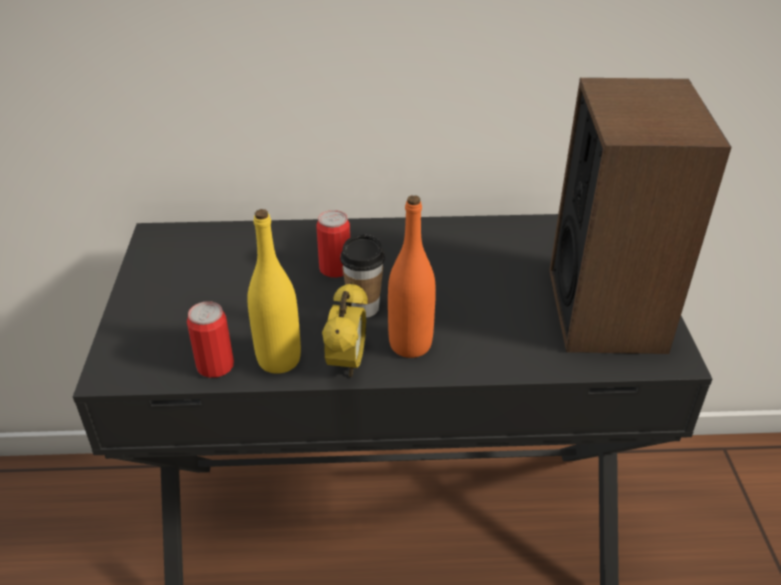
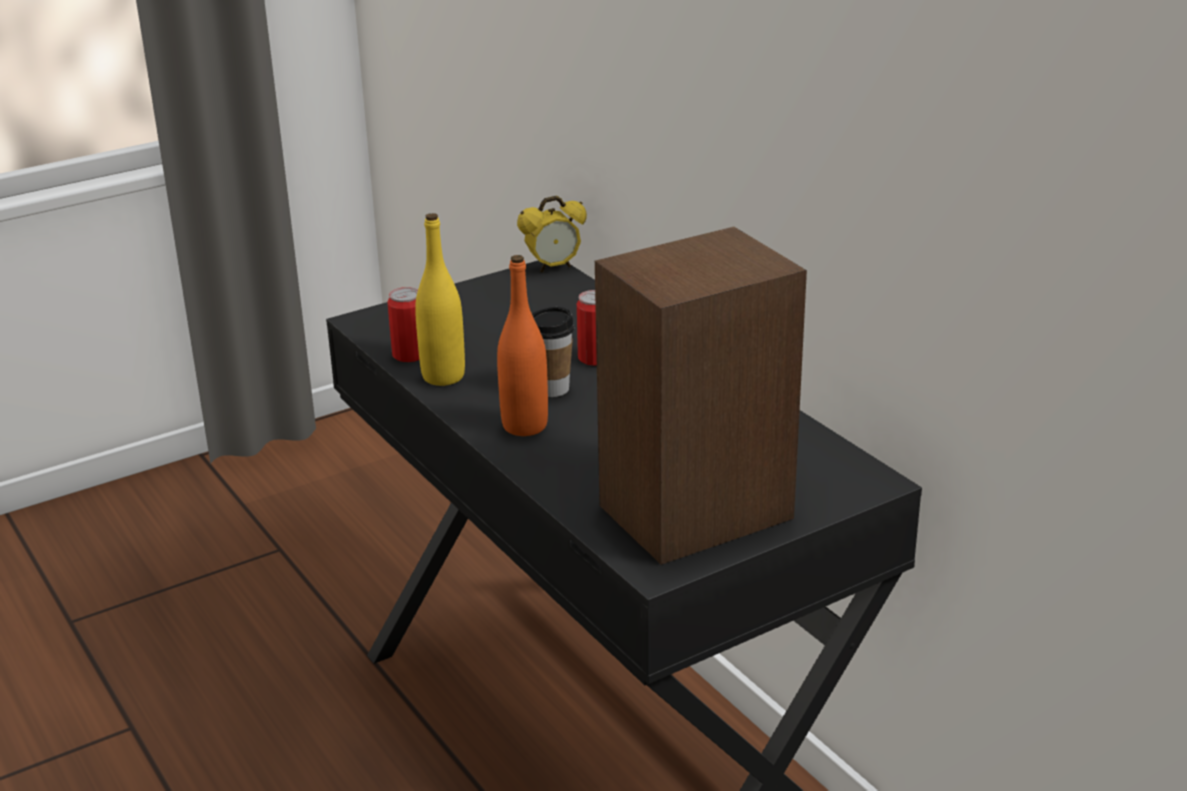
camera: 60 degrees right, 10 degrees down
alarm clock [322,282,368,377] -> alarm clock moved to [517,196,587,272]

